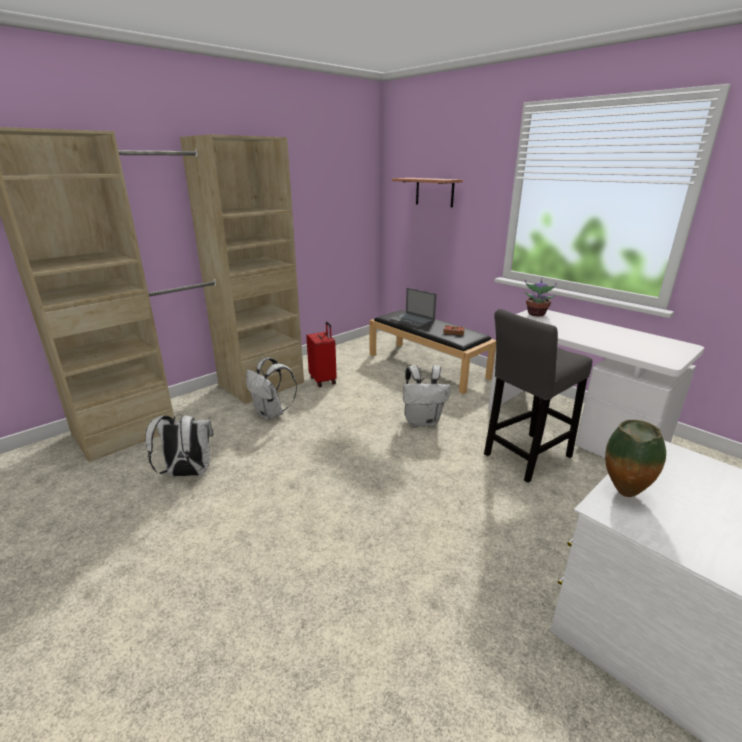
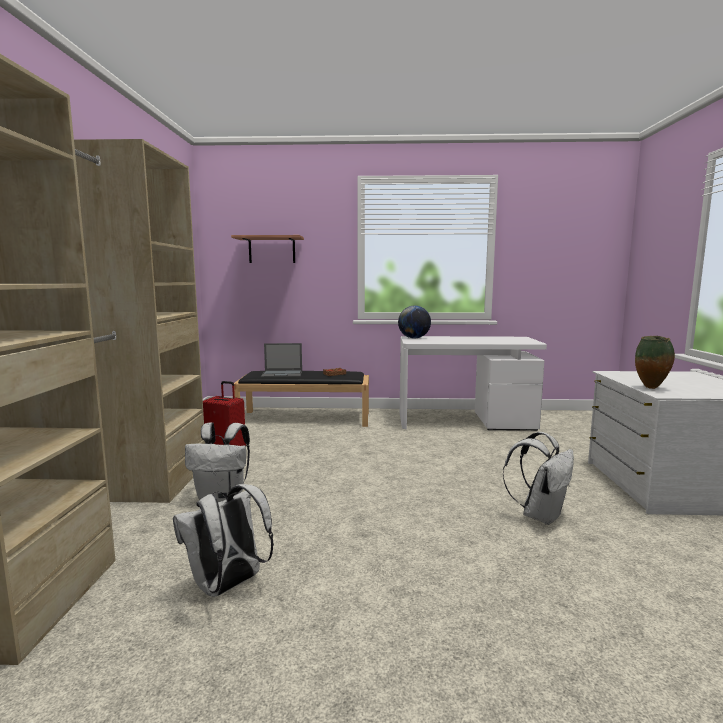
camera: 45 degrees left, 15 degrees down
white backpack [403,365,451,427] -> white backpack moved to [503,432,574,525]
grey stool [484,309,592,483] -> none
potted plant [524,277,557,316] -> globe [398,305,431,339]

